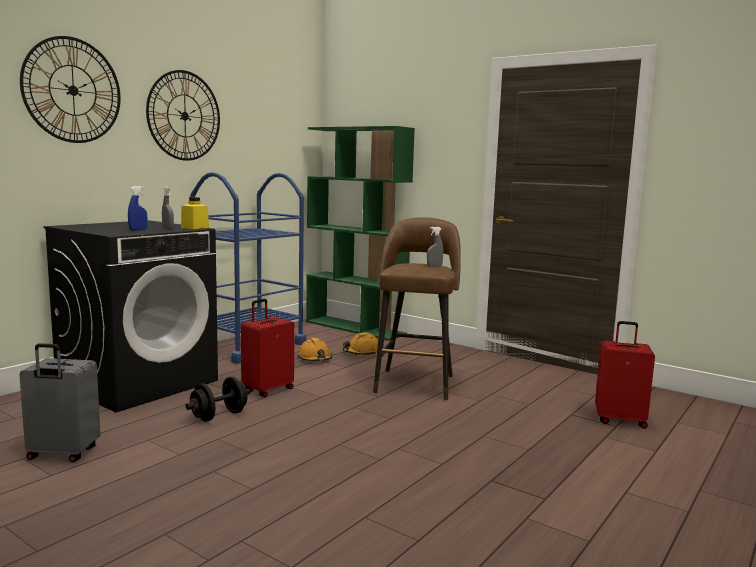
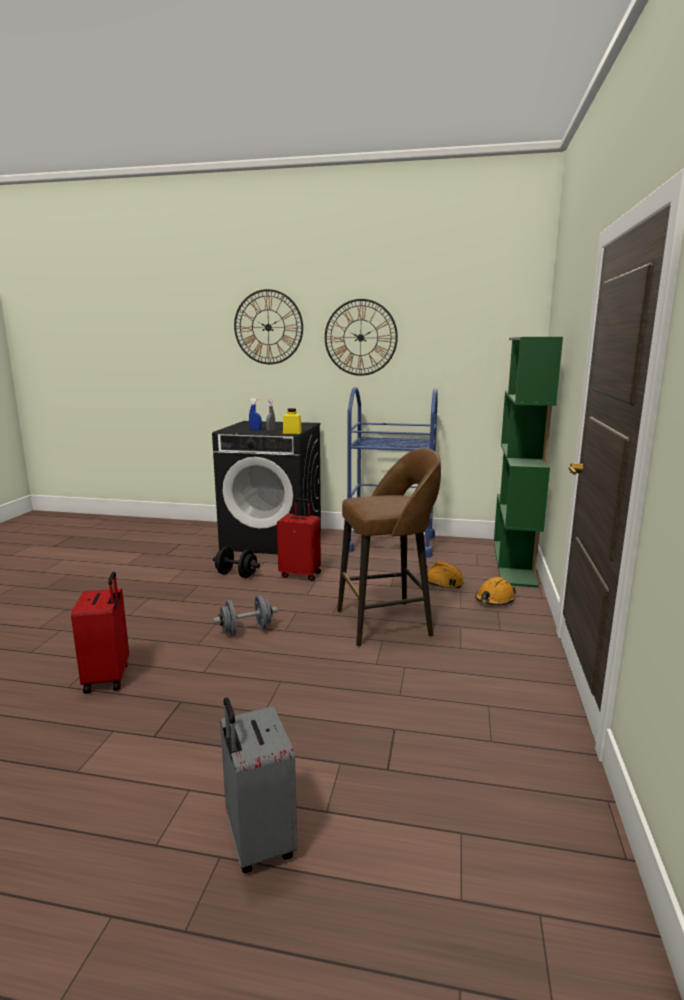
camera: 65 degrees right, 5 degrees up
grey suitcase [19,343,101,462] -> grey suitcase moved to [220,697,297,873]
orange hard hat [297,338,332,361] -> orange hard hat moved to [475,577,516,605]
grey spray bottle [427,227,443,267] -> none
red suitcase [595,321,655,429] -> red suitcase moved to [71,572,129,694]
none -> grey dumbbell [213,595,277,636]

